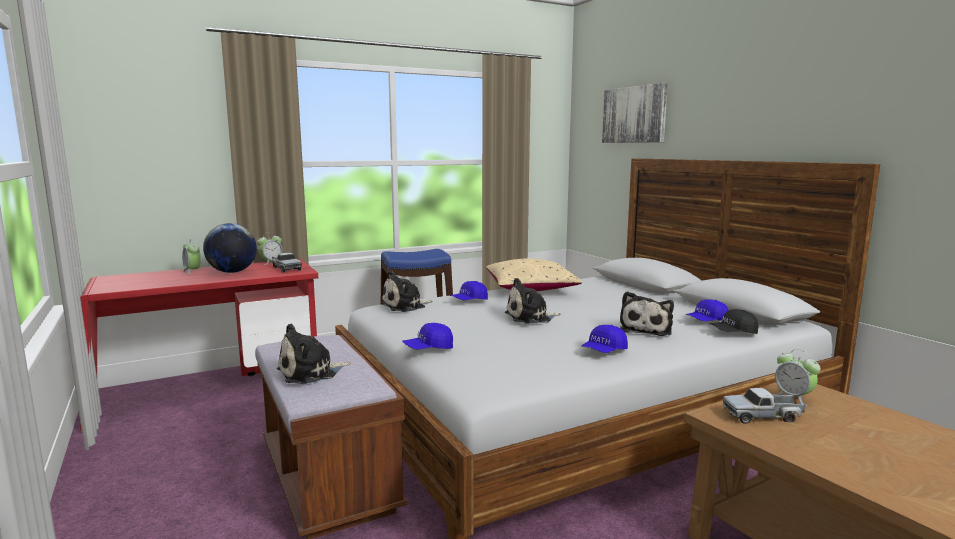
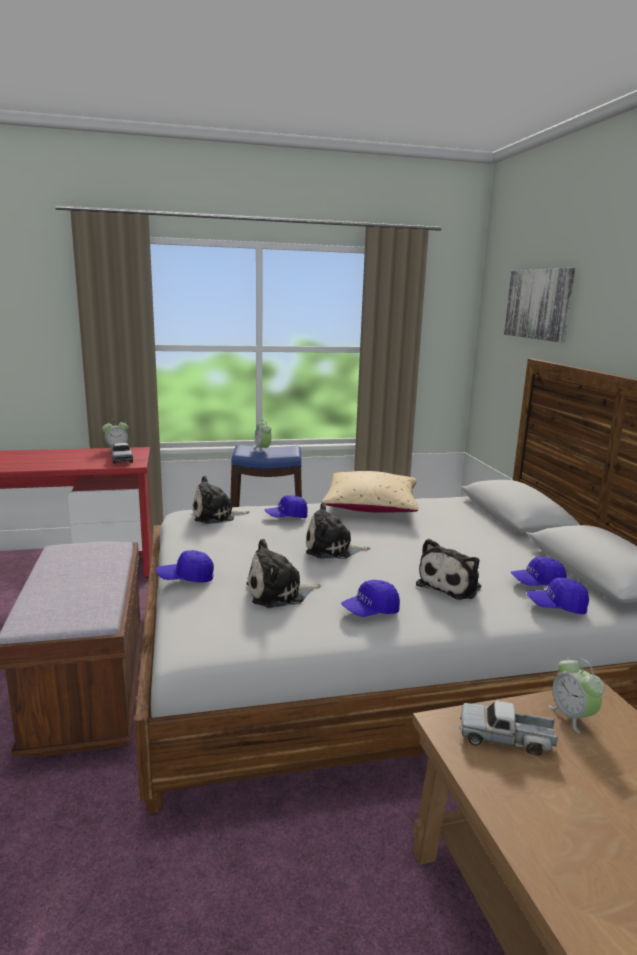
camera: 15 degrees right, 5 degrees up
alarm clock [182,239,201,274] -> alarm clock moved to [254,420,272,453]
globe [203,223,257,273] -> none
plush toy [277,323,351,384] -> plush toy moved to [246,539,321,608]
black cap [709,309,758,334] -> blue cap [527,578,589,614]

